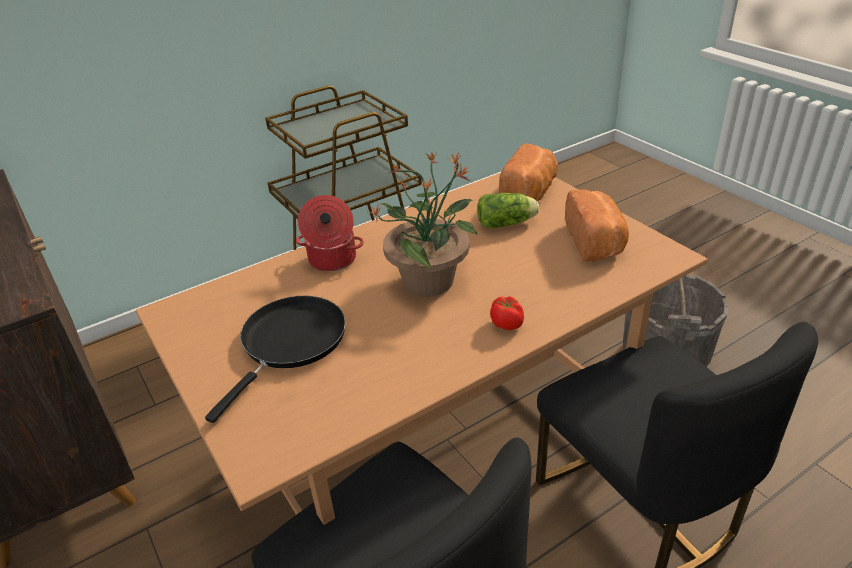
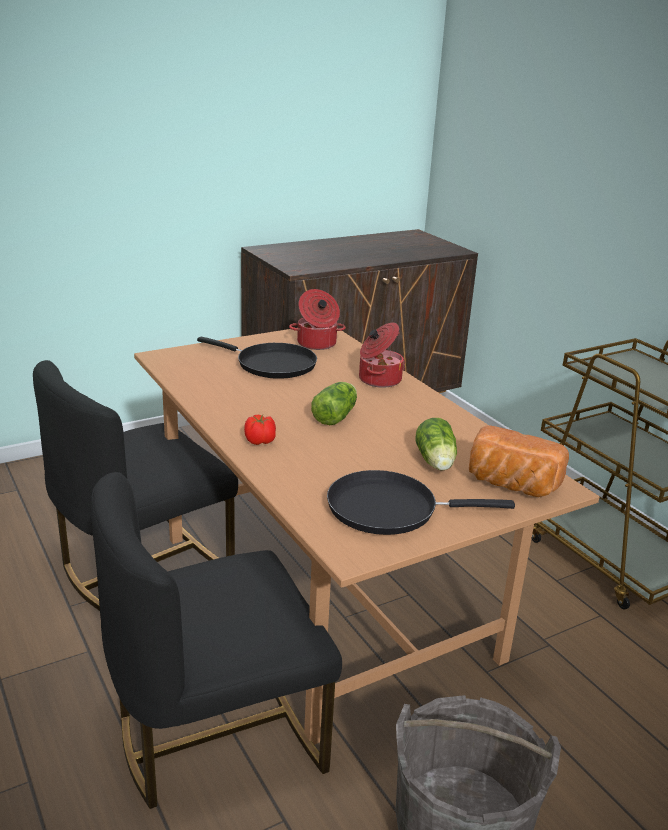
camera: 90 degrees right, 10 degrees down
potted plant [368,153,478,297] -> lettuce [311,382,357,425]
bread [565,190,629,262] -> black frying pan [327,470,515,535]
none -> cooking pot [289,289,346,350]

